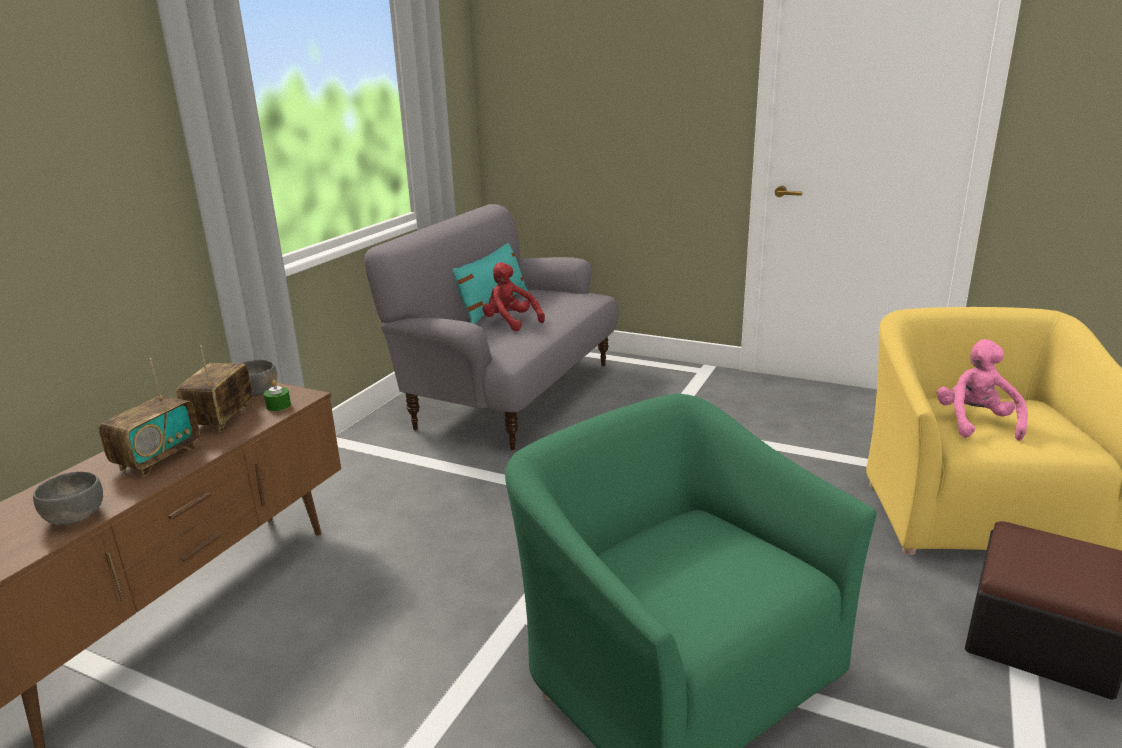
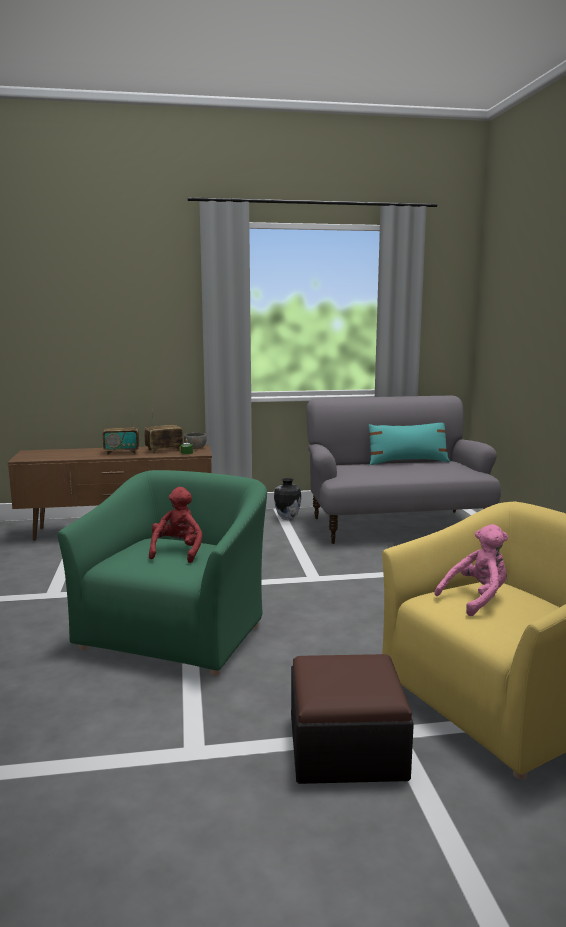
camera: 55 degrees right, 10 degrees down
grey bowl [33,471,103,526] -> none
red plush toy [483,262,545,331] -> red plush toy moved to [149,487,203,563]
none -> vase [274,478,301,520]

